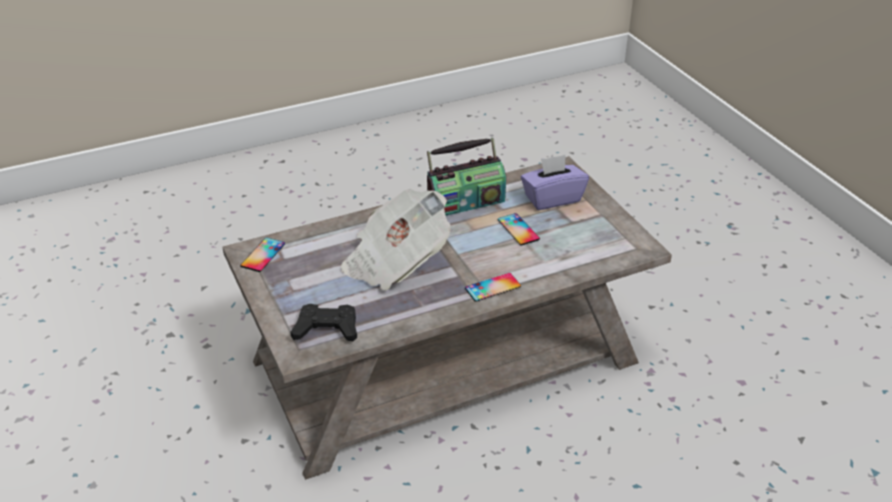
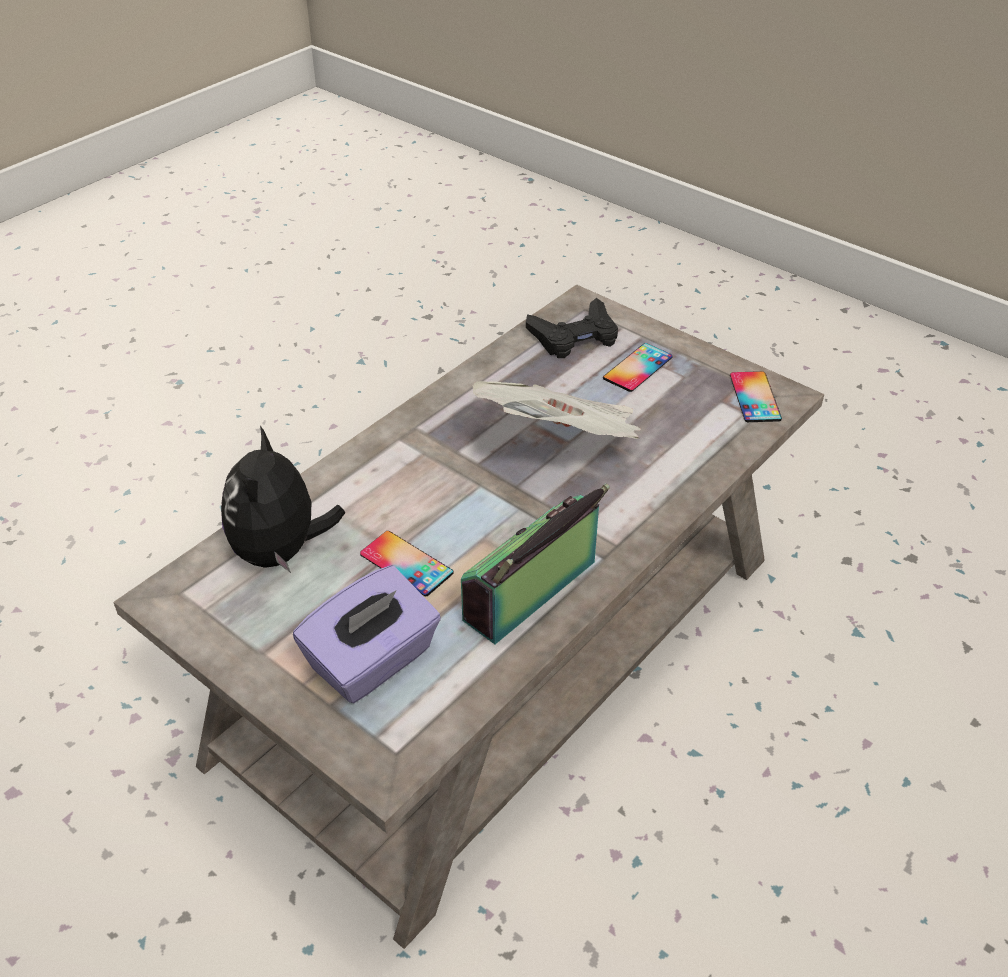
camera: 155 degrees right, 5 degrees up
phone [465,273,521,302] -> phone moved to [603,343,673,392]
none -> plush toy [221,426,346,573]

